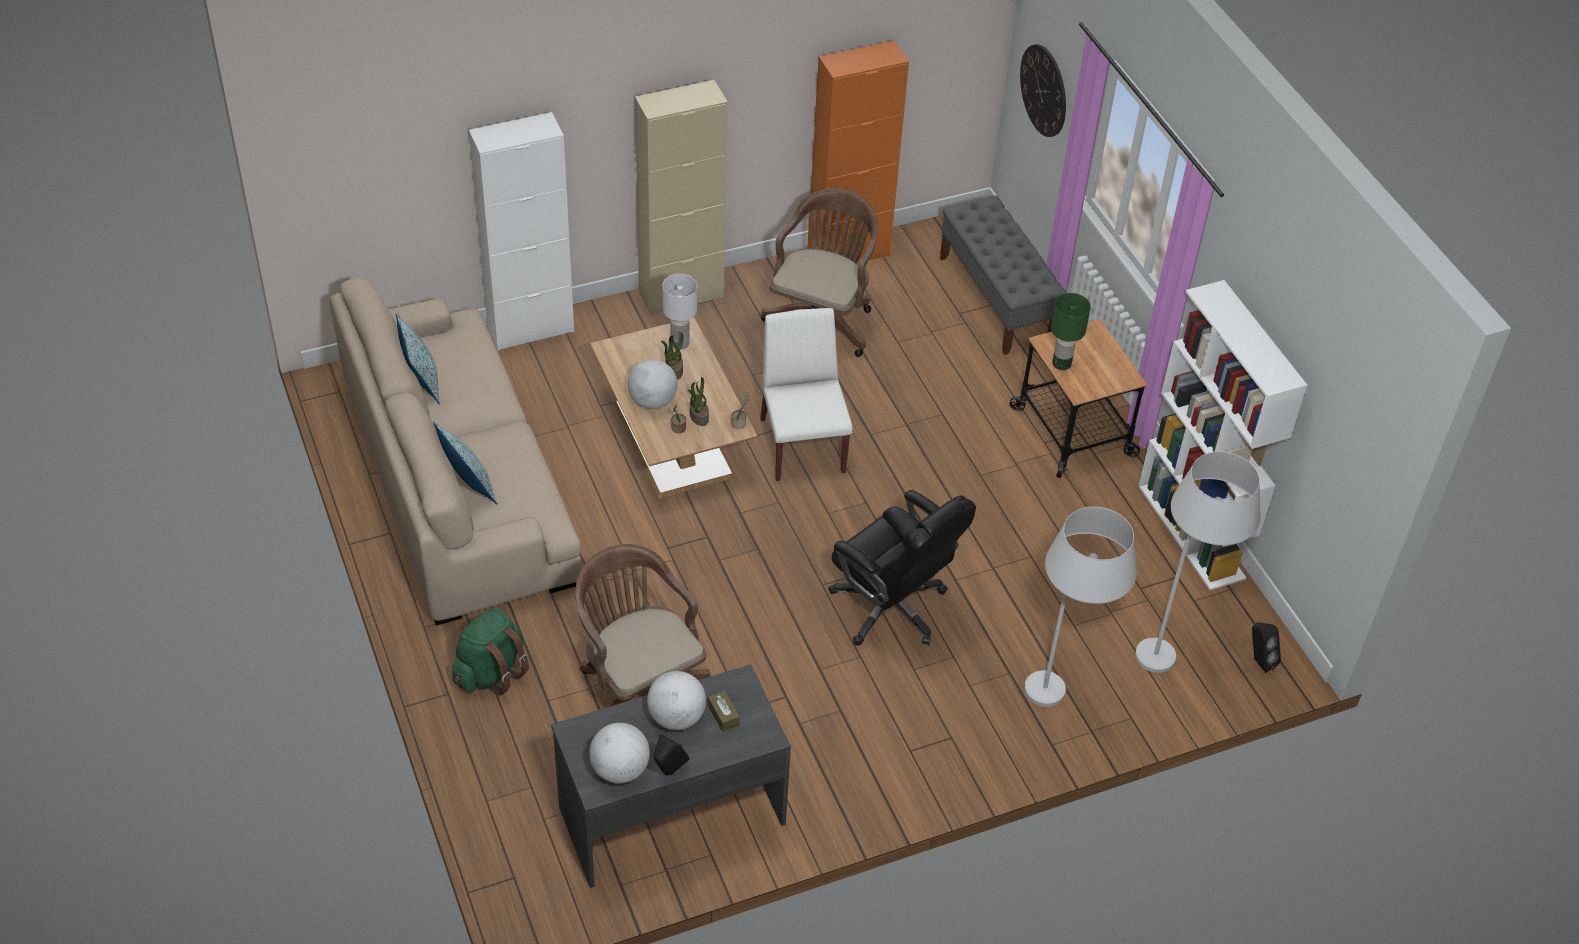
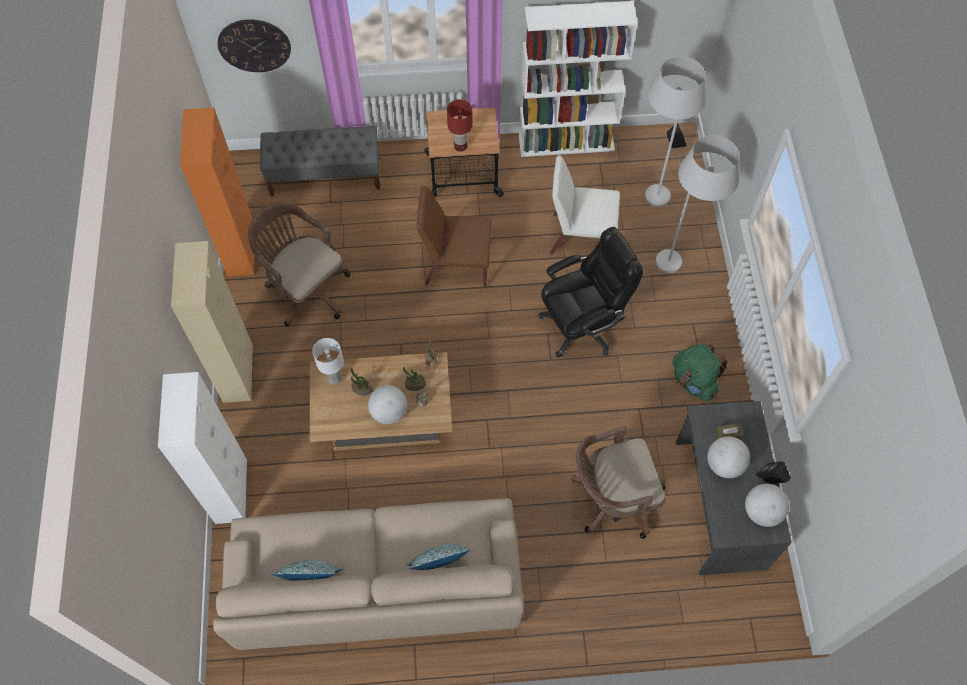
camera: 70 degrees left, 15 degrees up
green backpack [452,608,529,696] -> green backpack moved to [672,344,728,402]
white chair [760,308,853,481] -> white chair moved to [550,155,620,255]
green table lamp [1051,293,1091,370] -> red table lamp [447,100,473,152]
none -> brown chair [417,186,492,288]

